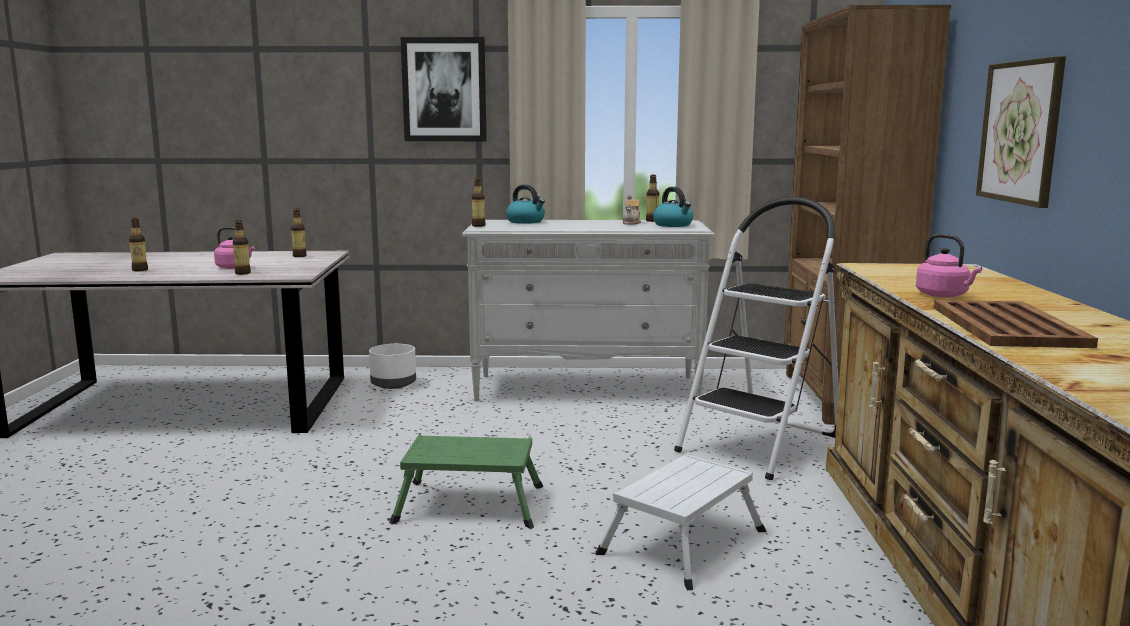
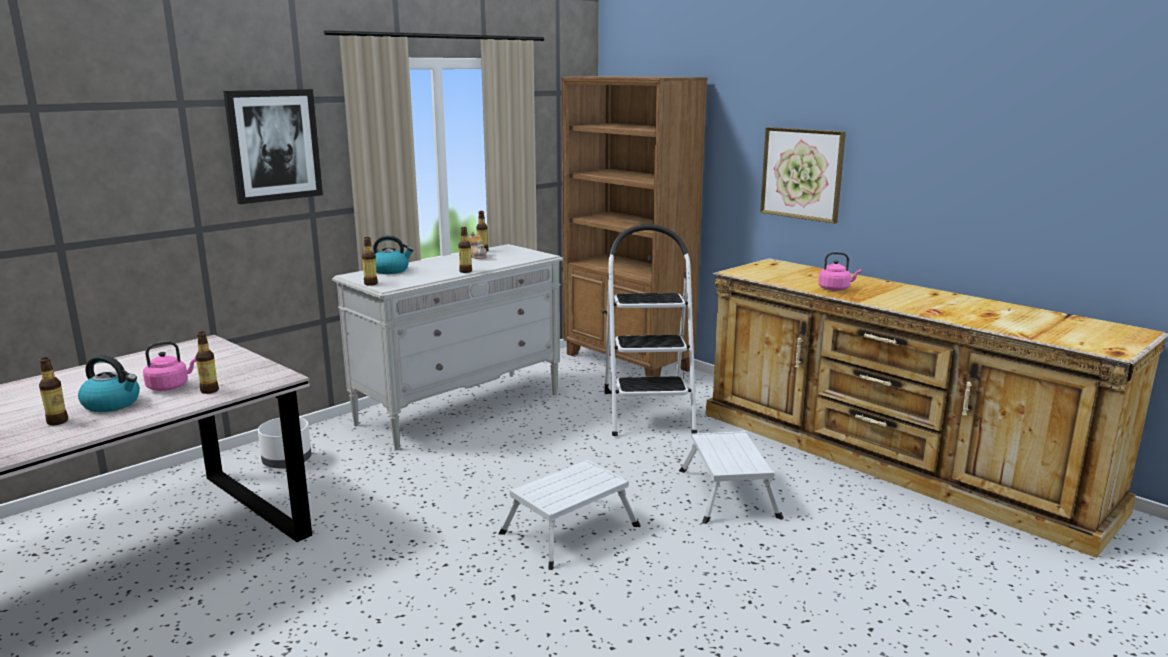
camera: 45 degrees left, 5 degrees up
bottle [291,209,307,257] -> bottle moved to [458,227,472,273]
green step ladder [389,435,544,529] -> white step ladder [498,459,640,570]
kettle [653,187,693,227] -> kettle moved to [78,355,140,412]
brown tray [933,300,1098,348] -> none

